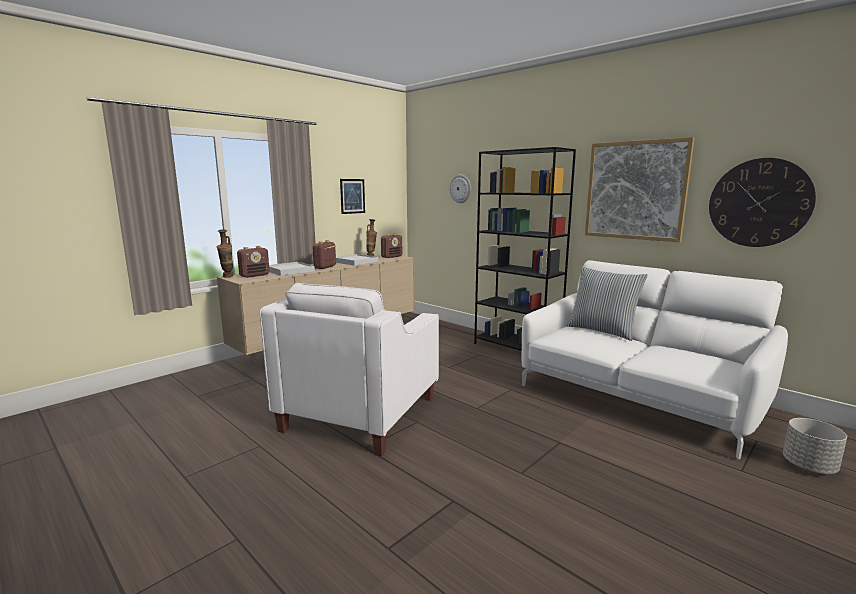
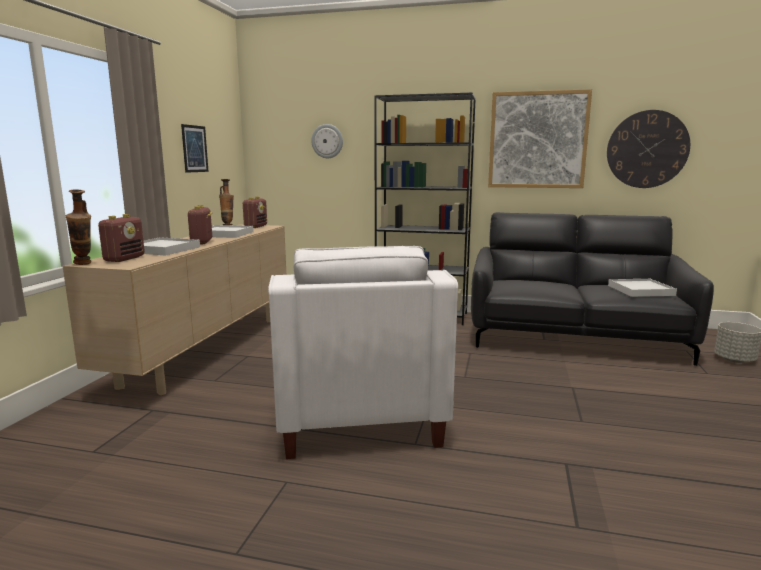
camera: 30 degrees left, 0 degrees up
white sofa [522,260,788,459] -> black sofa [471,212,714,366]
pillow [566,266,648,341] -> none
none -> white tray [608,279,677,297]

